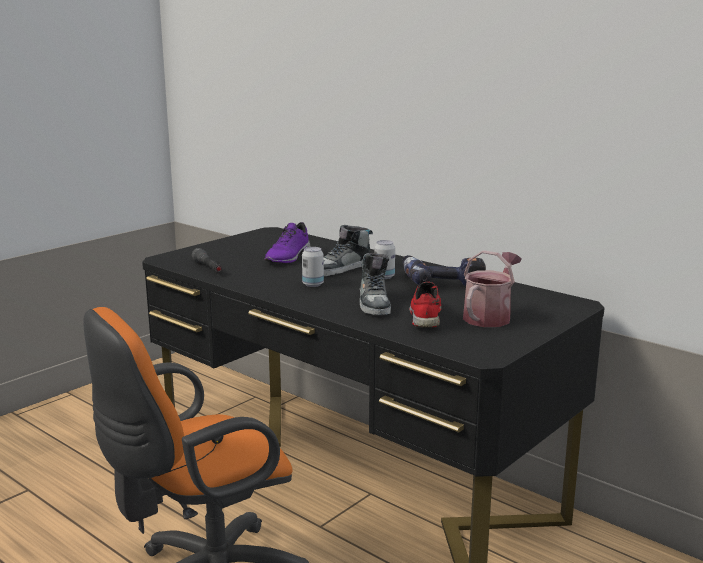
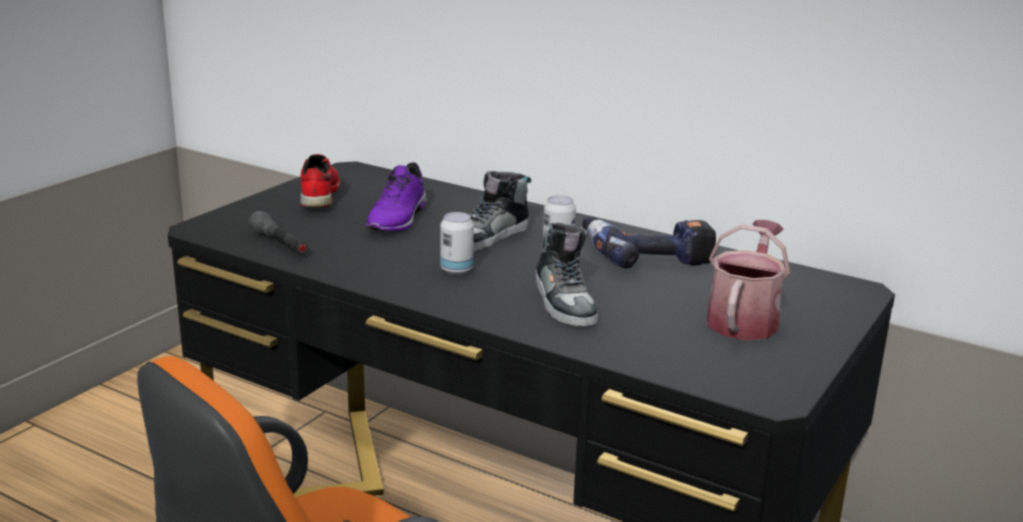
camera: 10 degrees left, 5 degrees up
red shoe [409,282,442,328] -> red shoe moved to [300,154,340,208]

